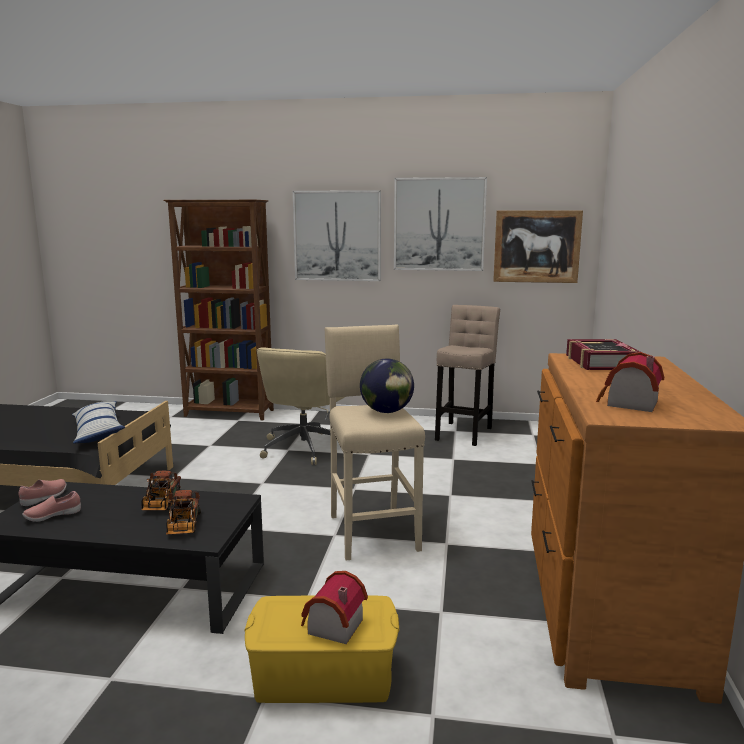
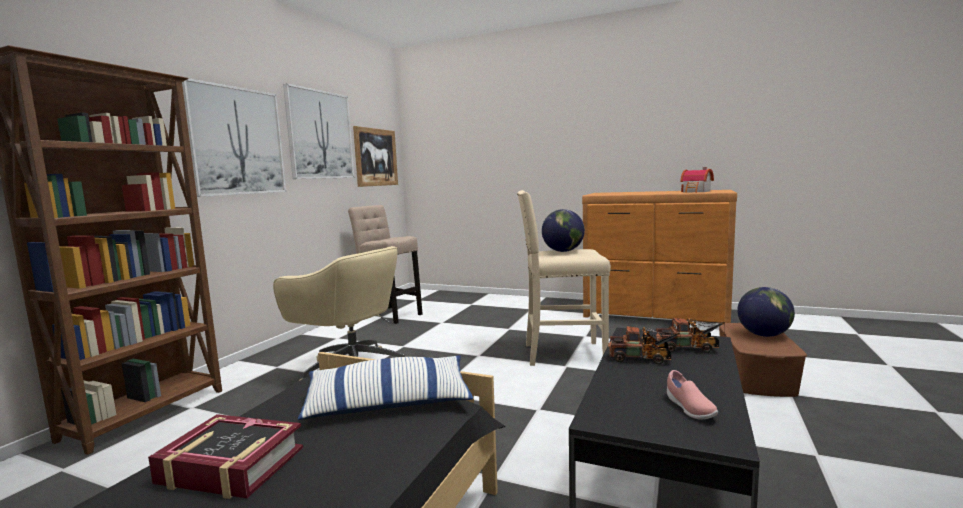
camera: 75 degrees left, 5 degrees down
pink shoe [18,479,66,506] -> none
yellow storage box [244,596,399,703] -> brown storage box [719,323,807,397]
toy house [301,571,368,644] -> globe [737,287,795,337]
book [566,339,640,370] -> book moved to [148,414,303,499]

